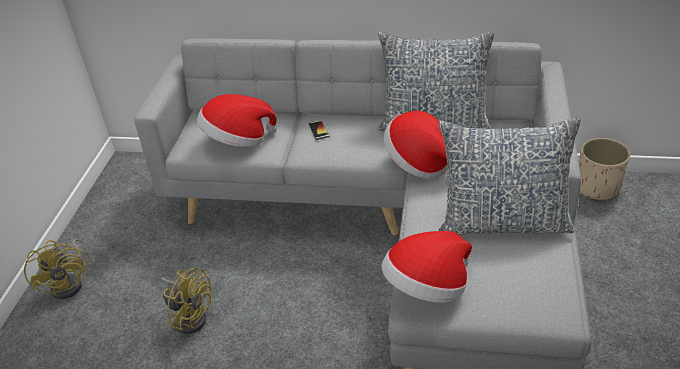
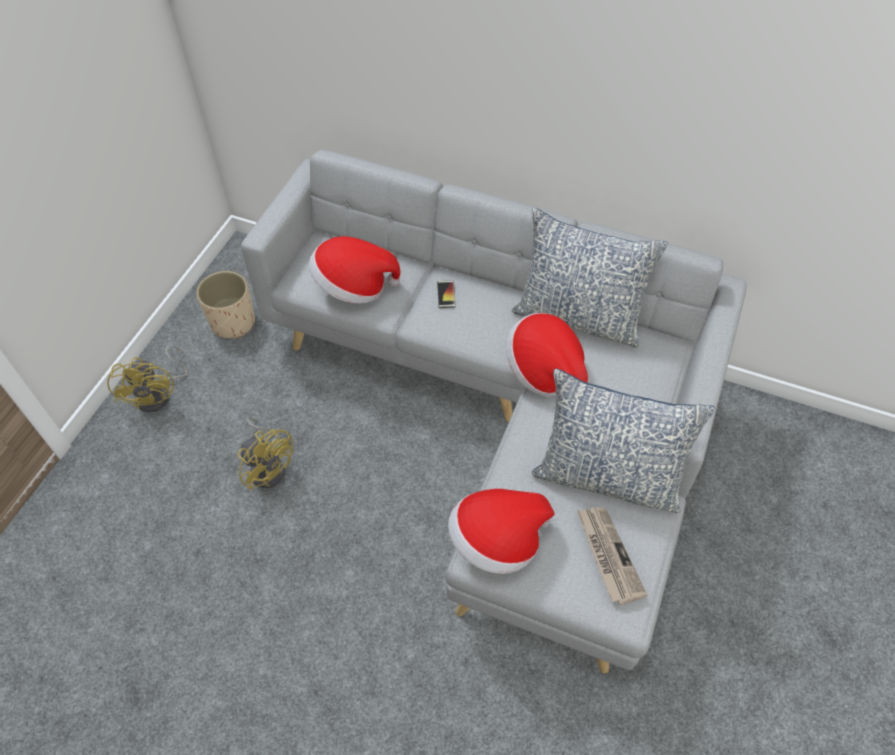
camera: 10 degrees right, 15 degrees up
beige planter [579,138,630,200] -> beige planter moved to [196,271,255,339]
none -> newspaper [577,507,648,605]

